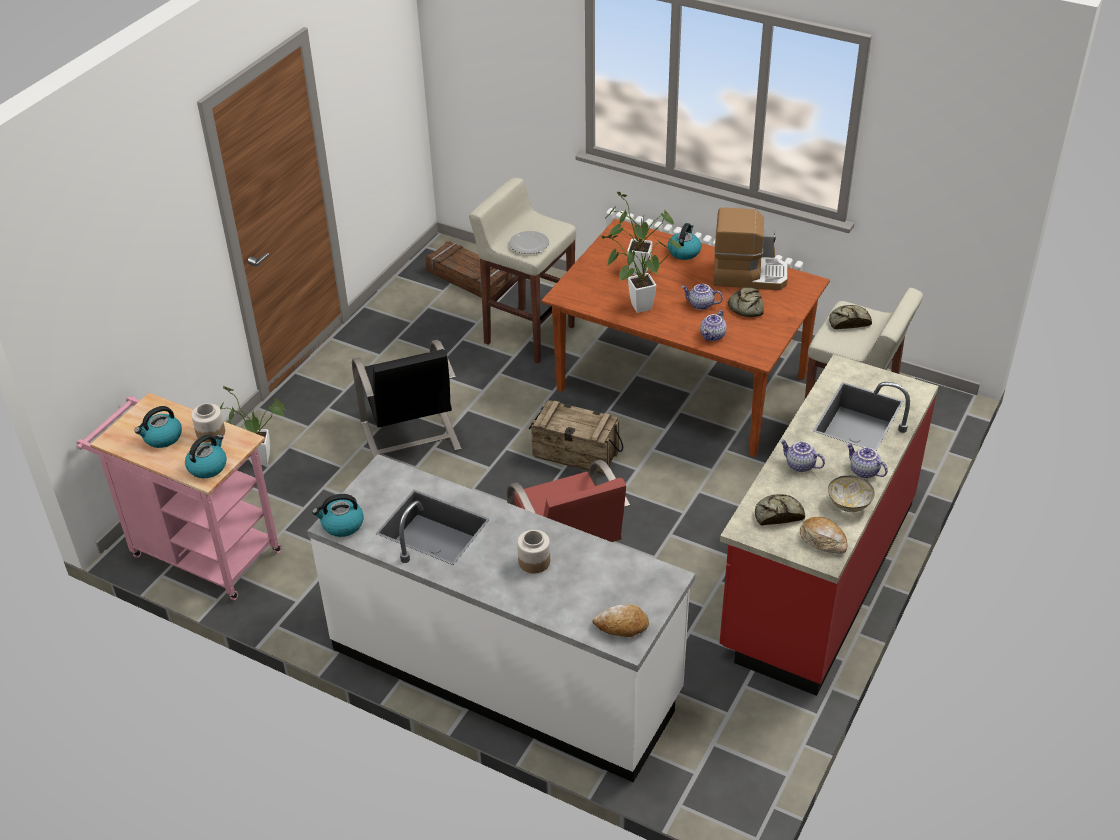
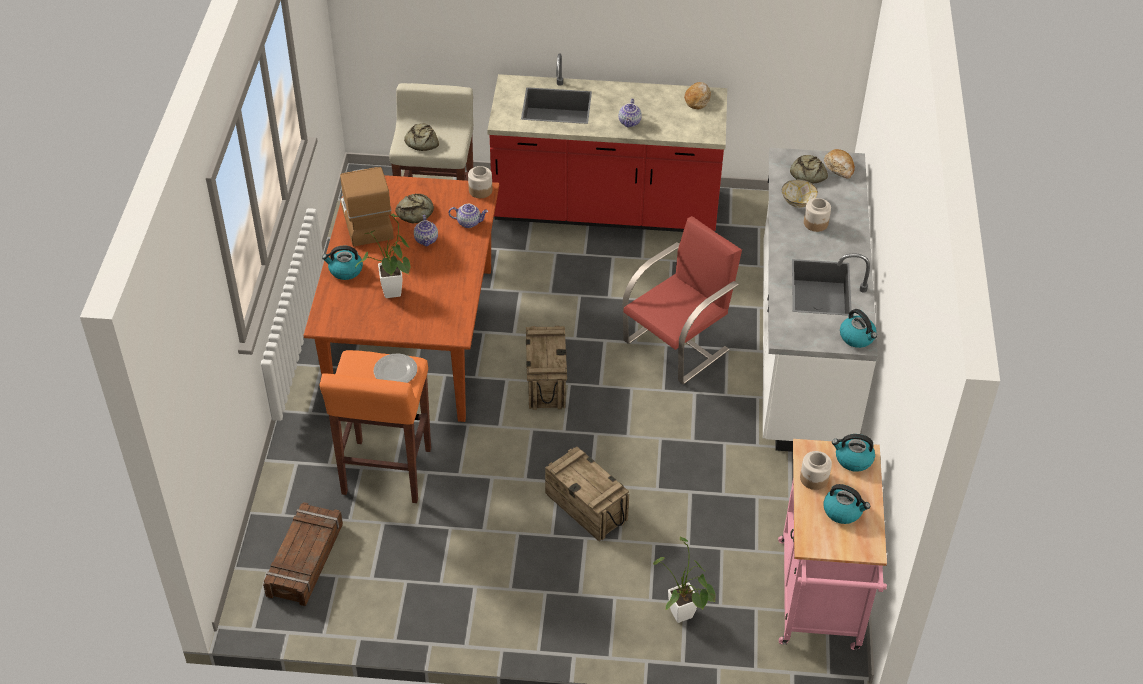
camera: 115 degrees left, 5 degrees up
black chair [352,340,462,459] -> crate [545,446,629,541]
beige stool [469,178,576,364] -> orange stool [320,350,431,503]
potted plant [602,235,681,313] -> none
bread [755,494,805,526] -> bread moved to [790,155,828,184]
bowl [828,476,875,512] -> bowl moved to [782,179,818,208]
teapot [847,443,888,478] -> none
none -> jar [468,166,492,198]

